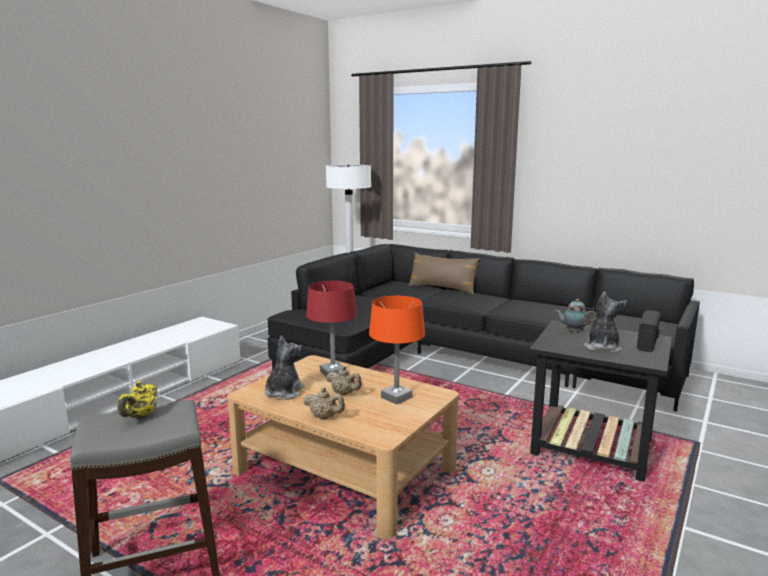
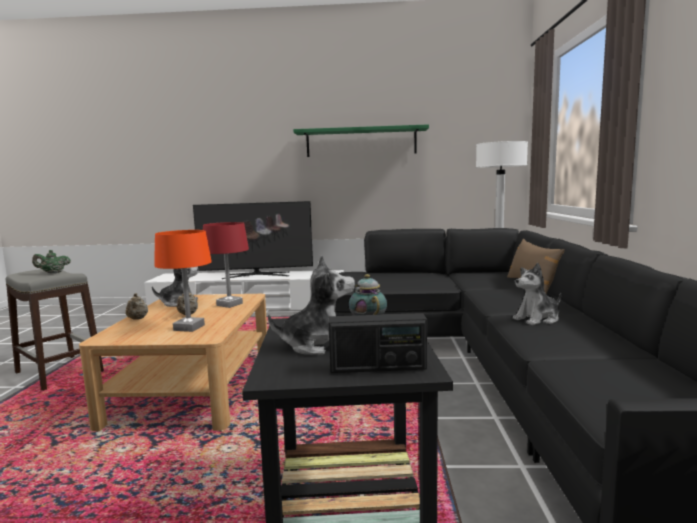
camera: 60 degrees right, 5 degrees down
yellow teapot [118,381,157,419] -> green teapot [32,250,71,274]
none -> television [193,201,313,279]
none -> green shelf [293,124,429,157]
none -> plush toy [513,263,561,325]

